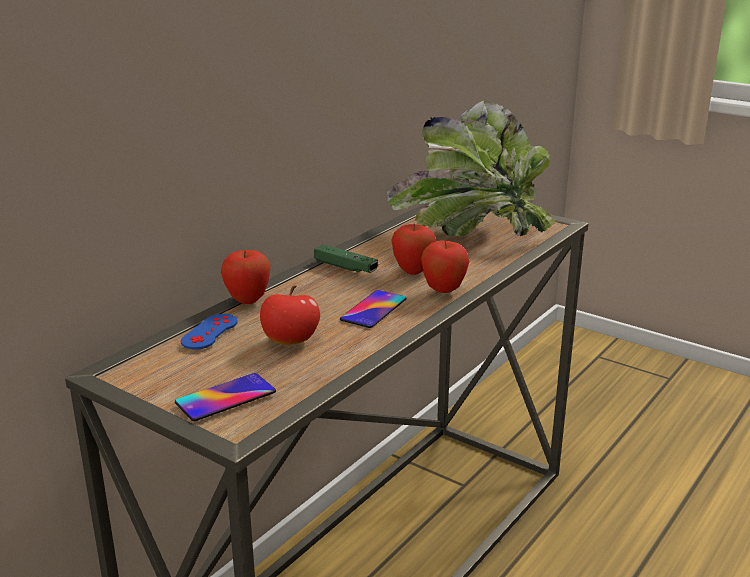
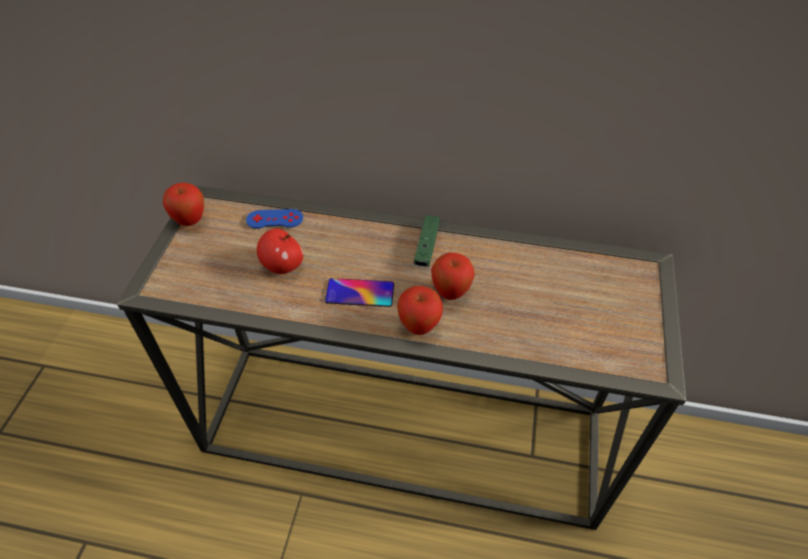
camera: 65 degrees right, 25 degrees up
phone [175,373,276,421] -> none
apple [221,250,271,304] -> apple moved to [163,183,204,226]
potted plant [387,100,556,236] -> none

